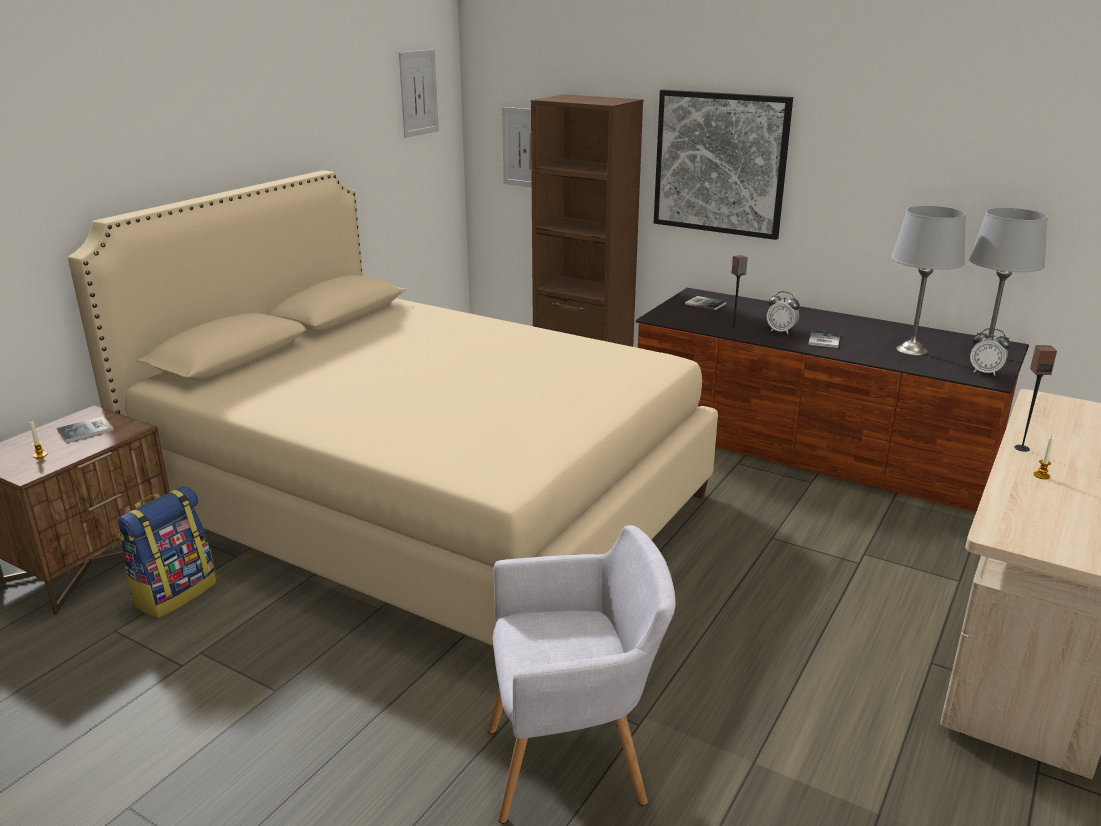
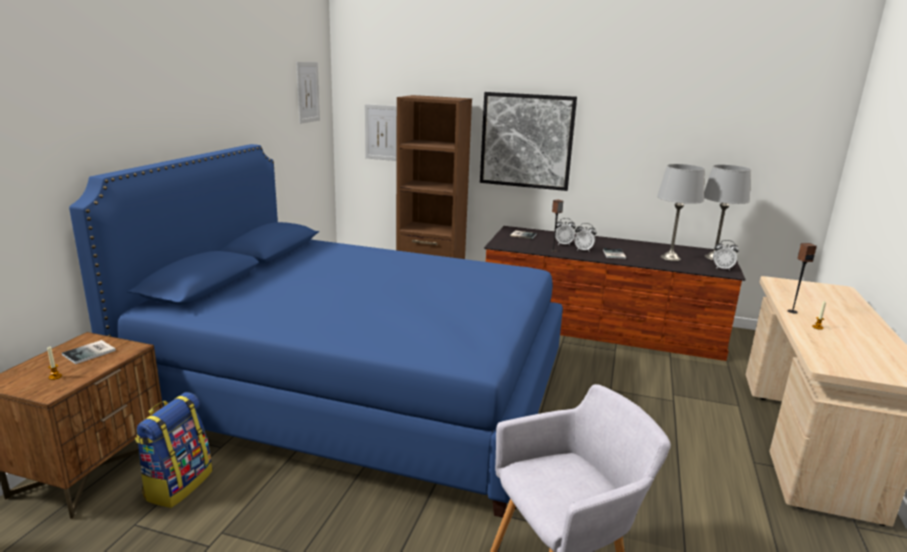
camera: 15 degrees left, 5 degrees down
beige bed [68,170,718,646] -> blue bed [69,144,563,518]
none -> alarm clock [555,218,576,246]

